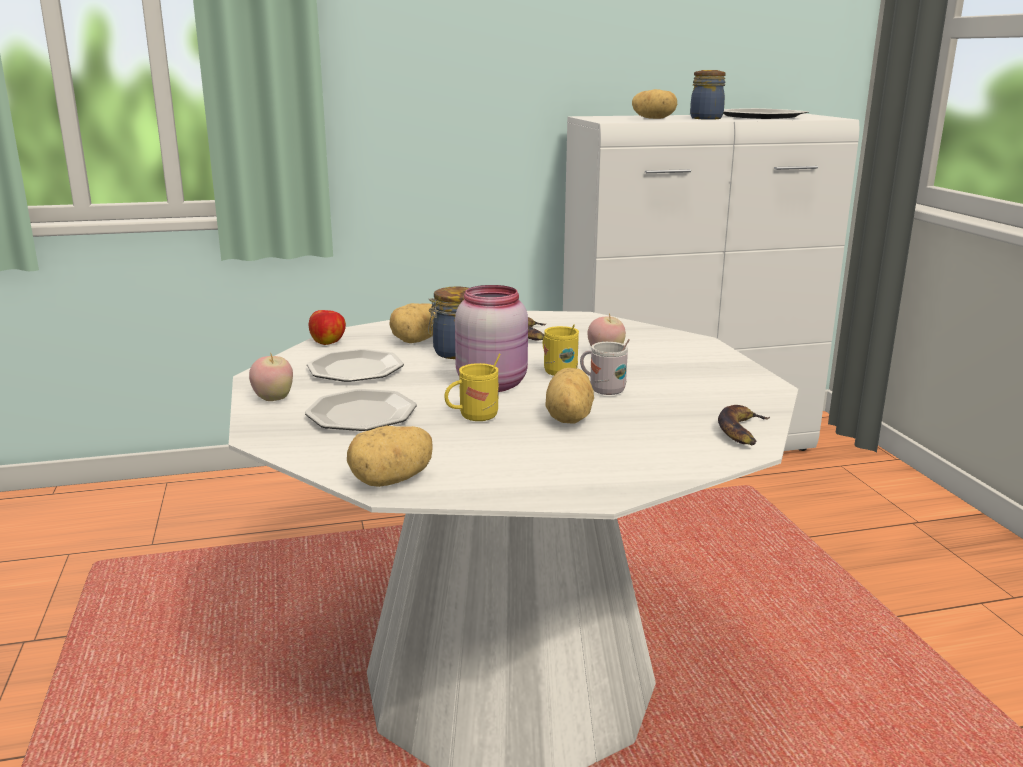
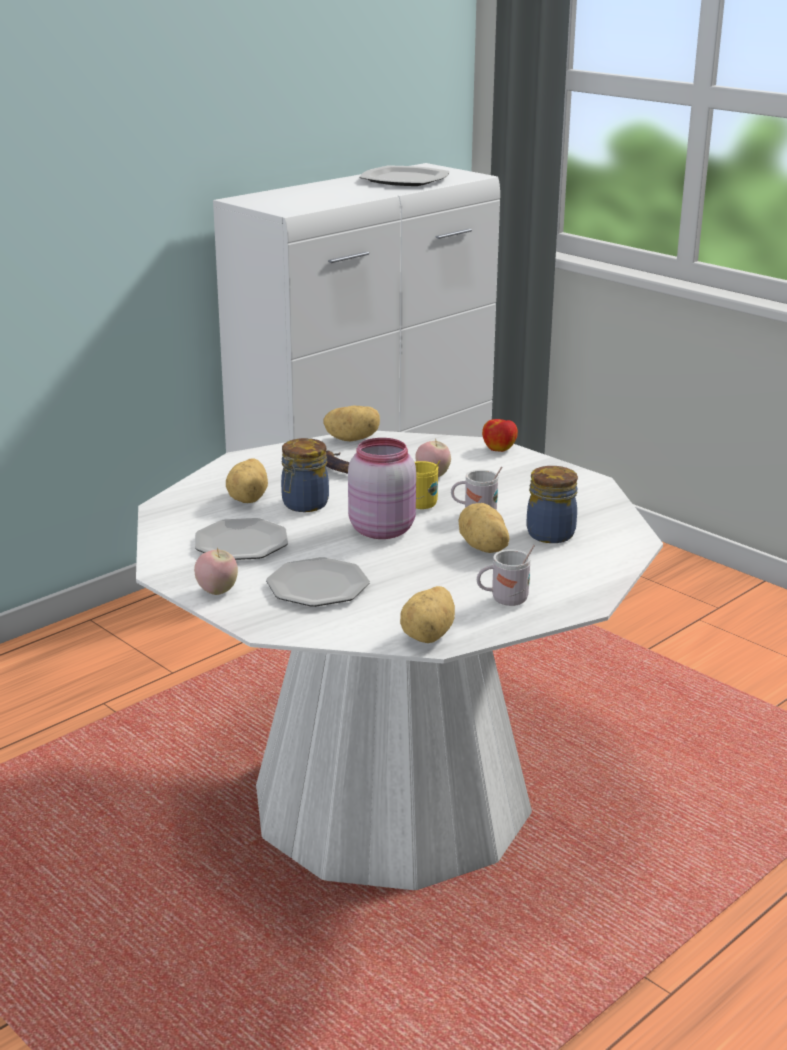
camera: 30 degrees left, 5 degrees up
apple [309,310,346,345] -> apple moved to [482,419,518,452]
yellow mug [444,354,501,421] -> none
potato [632,89,677,119] -> potato moved to [323,406,380,441]
jar [690,70,726,120] -> jar moved to [527,466,578,543]
banana [718,405,770,445] -> none
none -> white mug [477,545,535,606]

